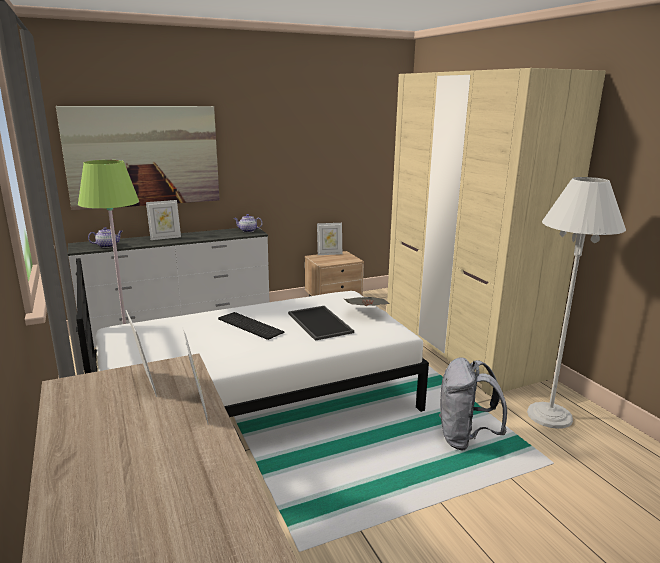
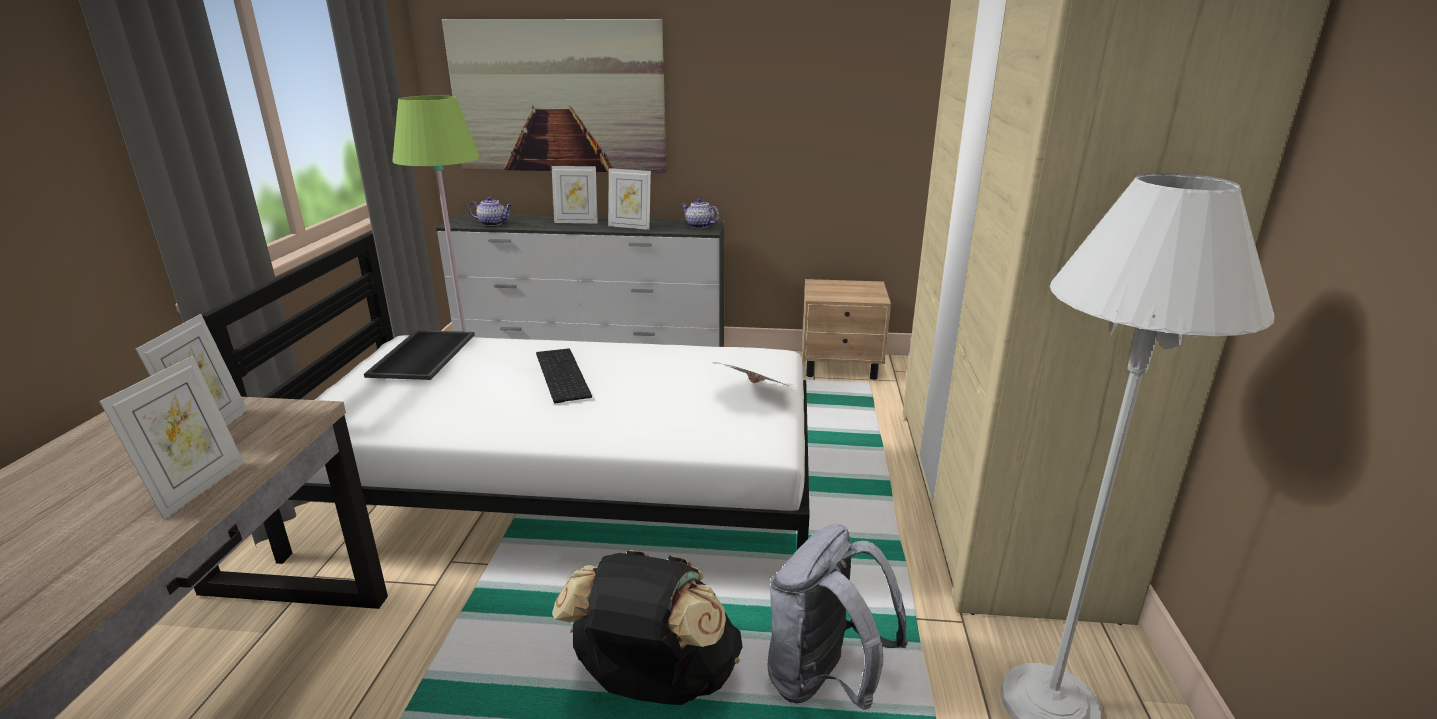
camera: 30 degrees right, 5 degrees up
tray [288,306,354,341] -> tray moved to [364,330,475,380]
picture frame [317,223,342,255] -> picture frame moved to [608,168,651,230]
none -> black backpack [552,550,743,705]

